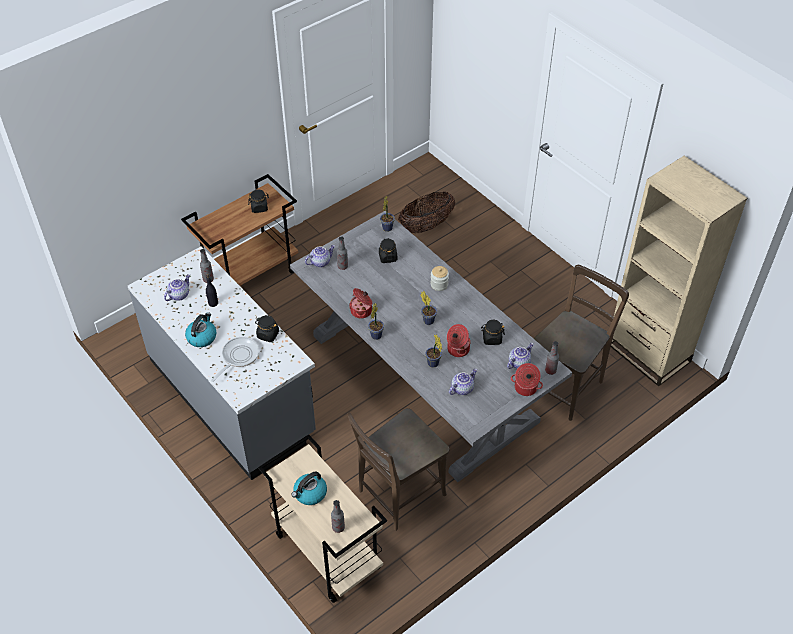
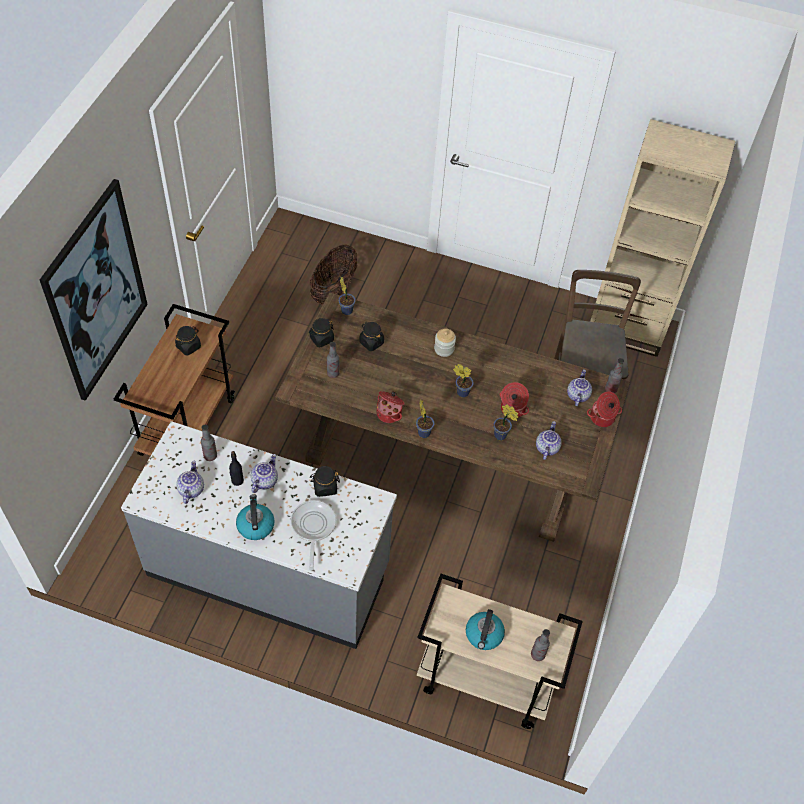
camera: 35 degrees left, 5 degrees up
grey dining table [290,211,572,482] -> brown dining table [275,292,630,542]
teapot [305,245,335,267] -> teapot moved to [251,454,278,493]
brown chair [347,408,449,531] -> none
black jar [481,320,505,345] -> black jar moved to [309,318,334,347]
none -> picture [40,179,148,401]

